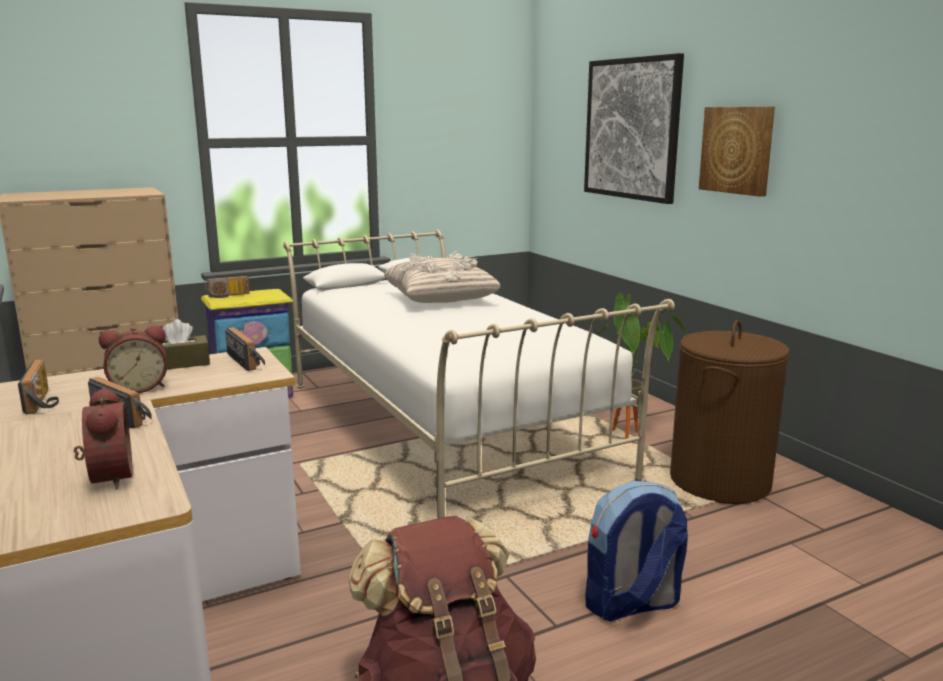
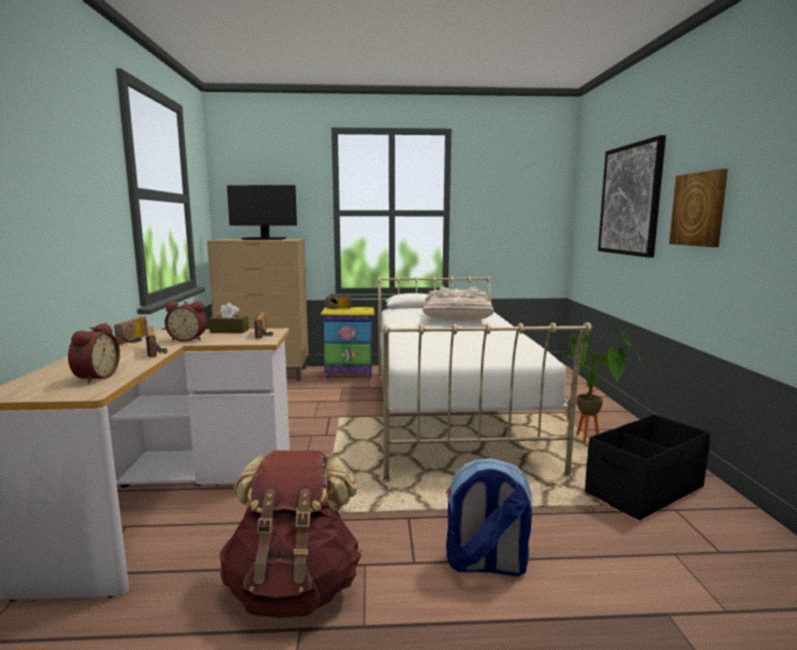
camera: 25 degrees right, 5 degrees down
brown laundry basket [670,320,790,504] -> black storage box [585,414,710,521]
none -> monitor [227,185,297,240]

